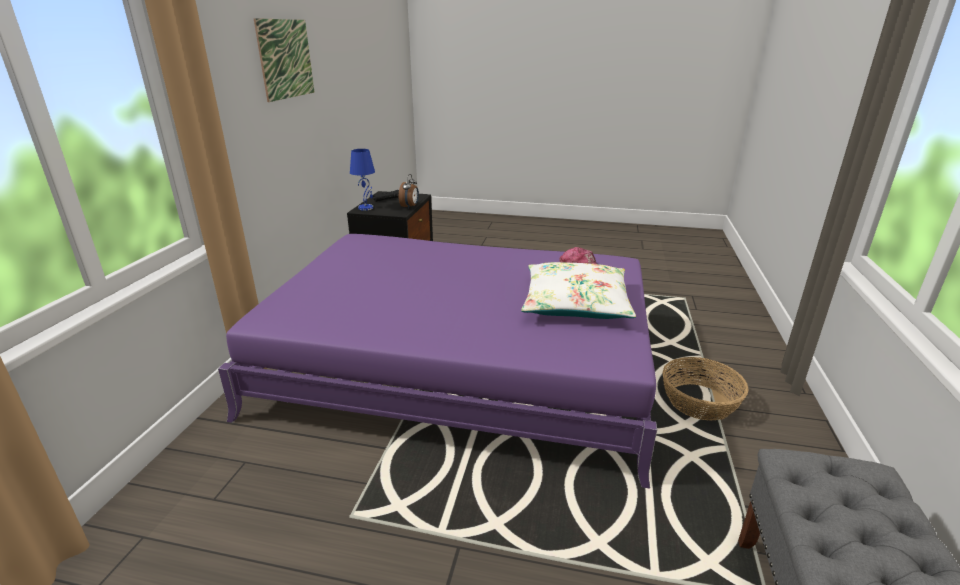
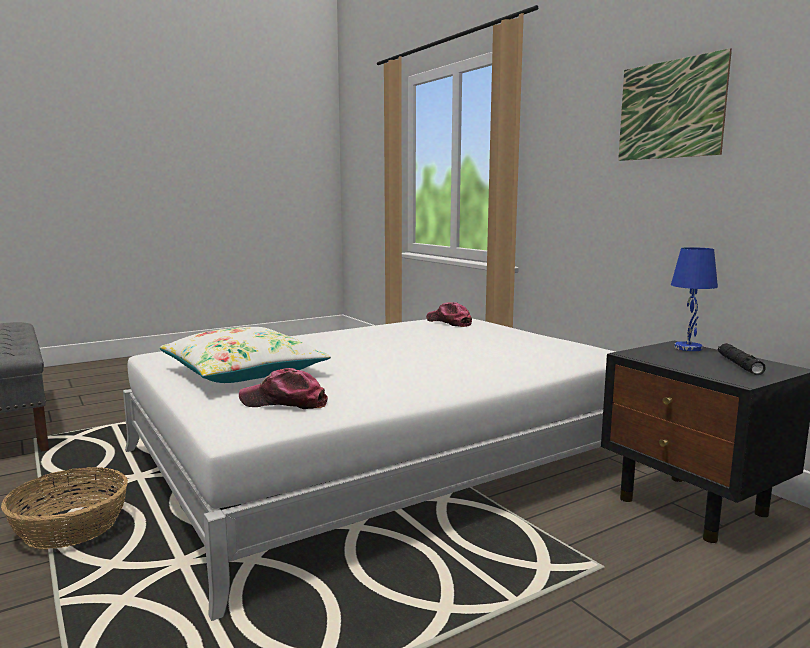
camera: 135 degrees right, 15 degrees down
purple bed [218,234,657,489] -> white bed [123,319,615,621]
alarm clock [399,174,419,209] -> none
none -> cap [426,302,472,327]

